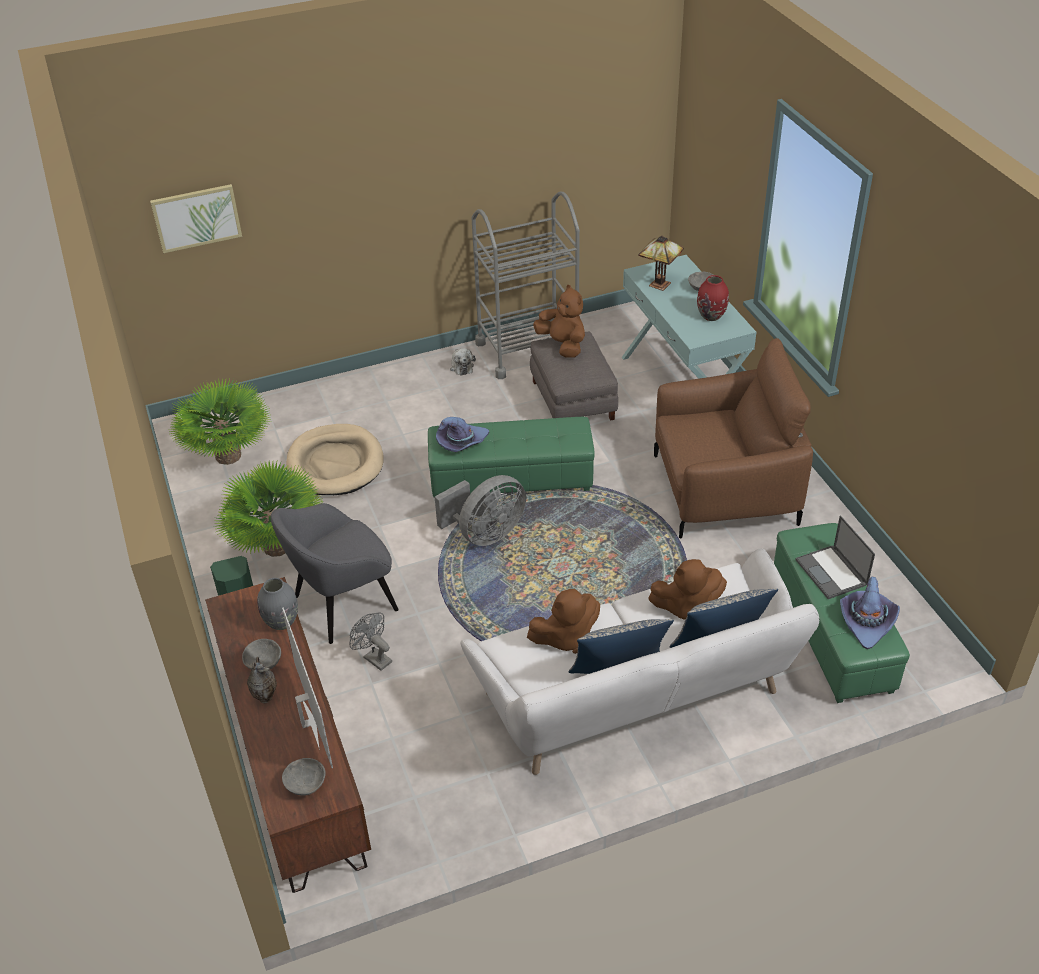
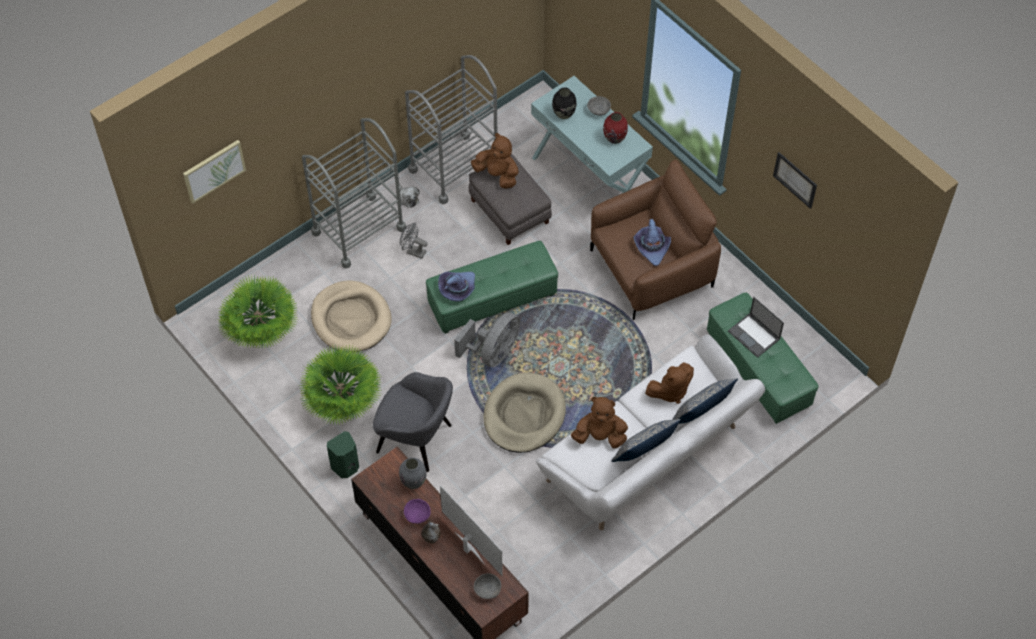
camera: 20 degrees left, 15 degrees up
grey bowl [242,639,281,670] -> purple bowl [404,499,431,524]
grey armchair [271,503,399,644] -> grey armchair turned 105 degrees counterclockwise [373,372,453,472]
grey fan [349,613,392,671] -> grey fan moved to [400,222,428,259]
brown plush toy [527,589,600,654] -> brown plush toy turned 135 degrees counterclockwise [571,397,628,448]
table lamp [638,236,684,291] -> black vase [552,88,577,119]
purple hat [840,576,900,649] -> purple hat moved to [633,219,671,266]
none -> grey cart [302,118,406,269]
none -> beige dog bed [483,373,566,453]
none -> picture [773,152,817,209]

